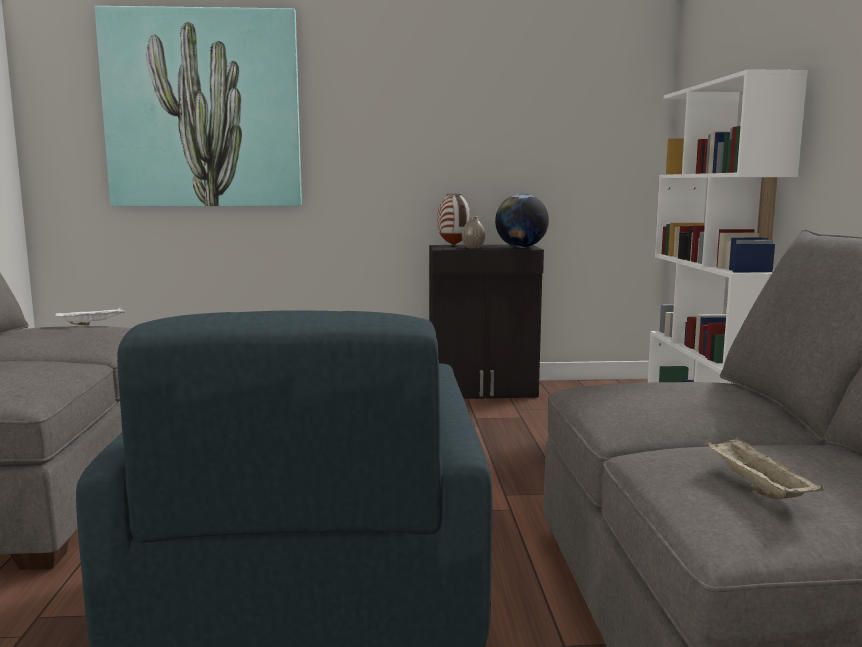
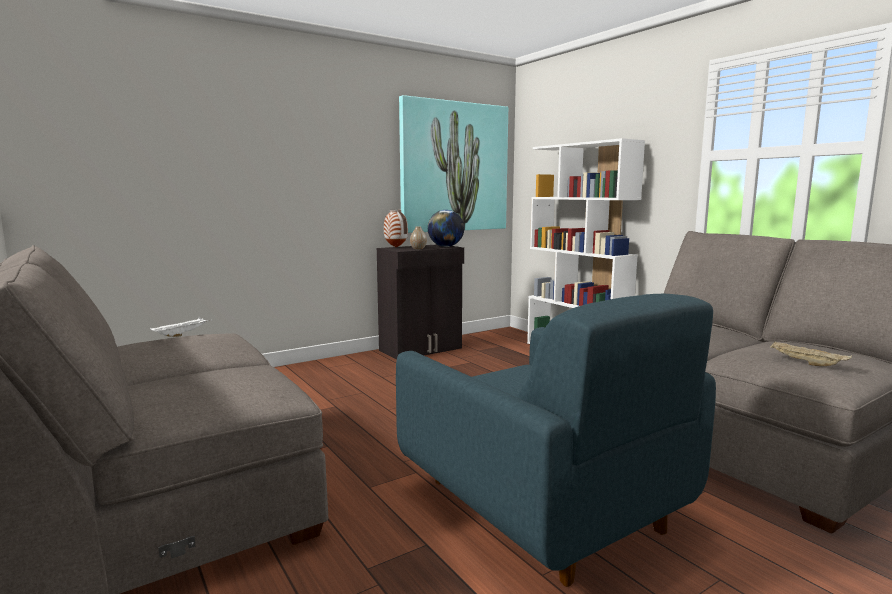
camera: 30 degrees left, 0 degrees up
picture [95,6,302,207] -> picture moved to [399,95,508,233]

